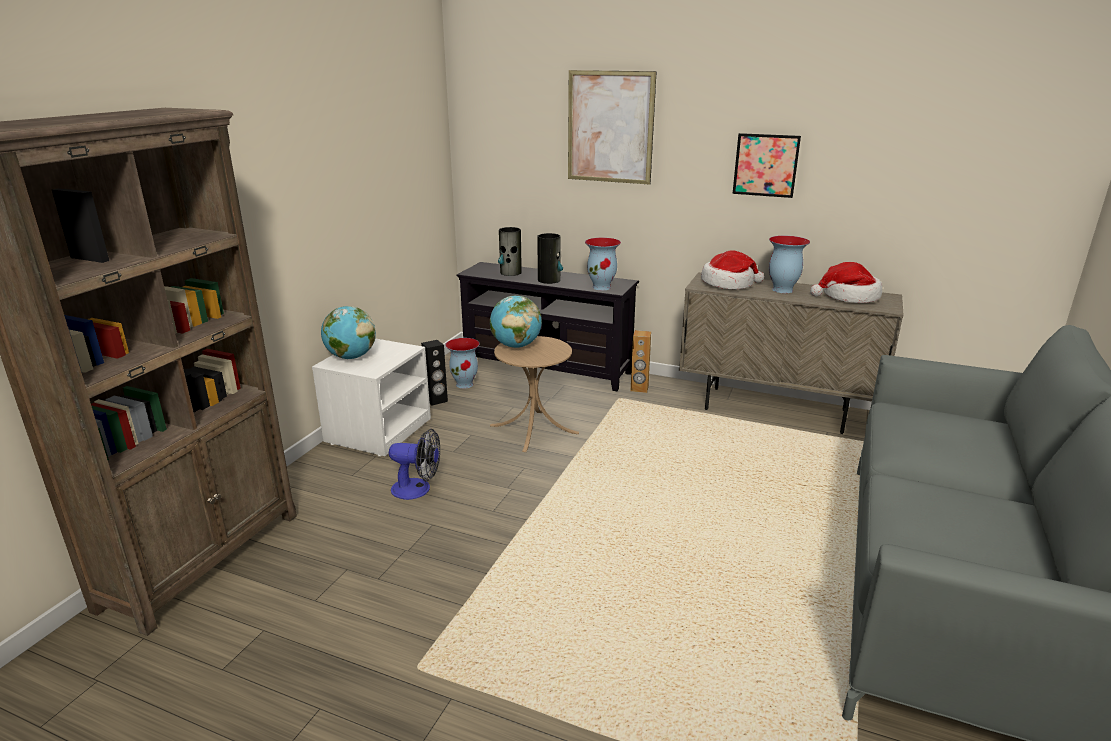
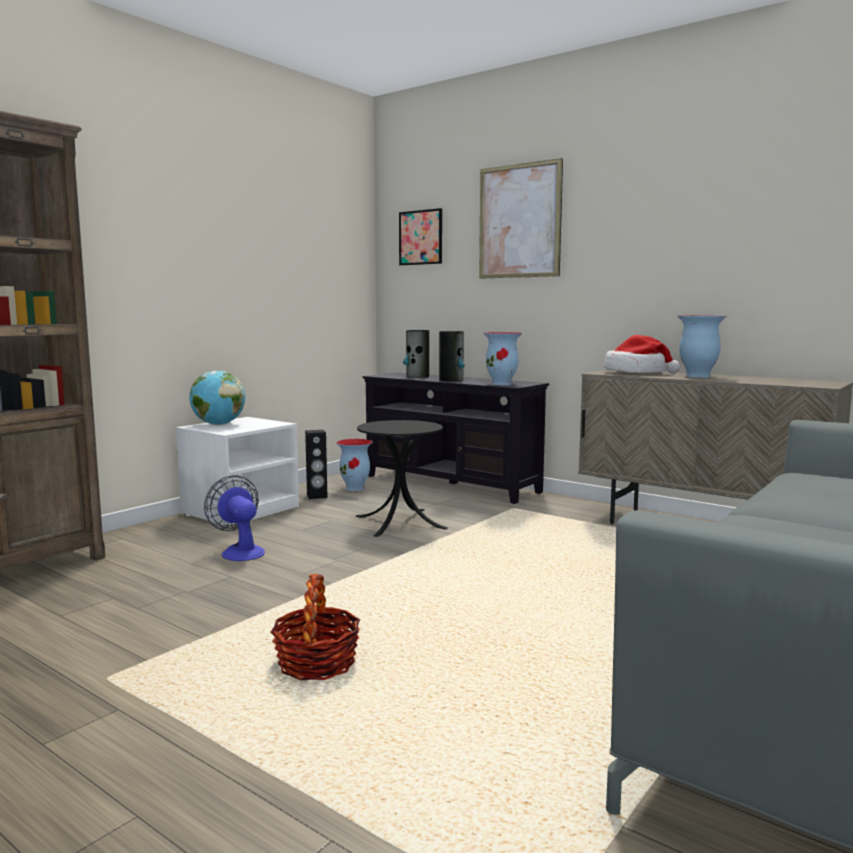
camera: 15 degrees right, 15 degrees down
fan [389,429,440,500] -> fan turned 150 degrees counterclockwise [204,476,265,561]
globe [490,296,542,348] -> none
beige side table [490,336,579,452] -> black side table [355,420,448,537]
brown speaker [631,330,651,393] -> none
picture [733,133,801,198] -> picture moved to [399,208,442,265]
hat [810,262,882,303] -> none
none -> basket [271,574,360,680]

